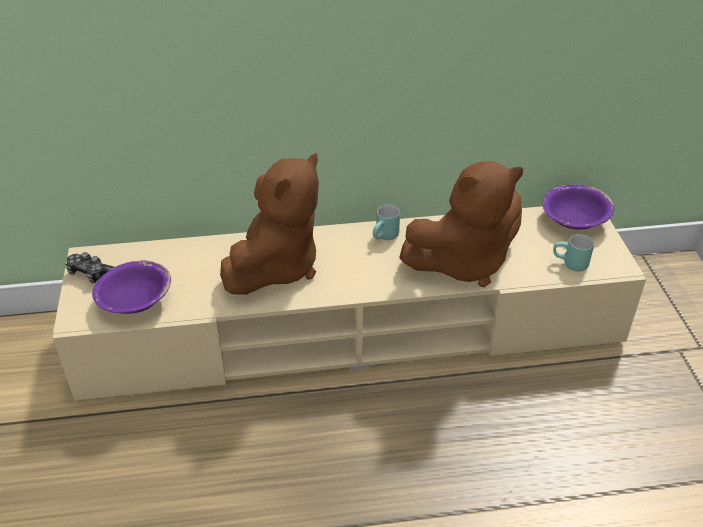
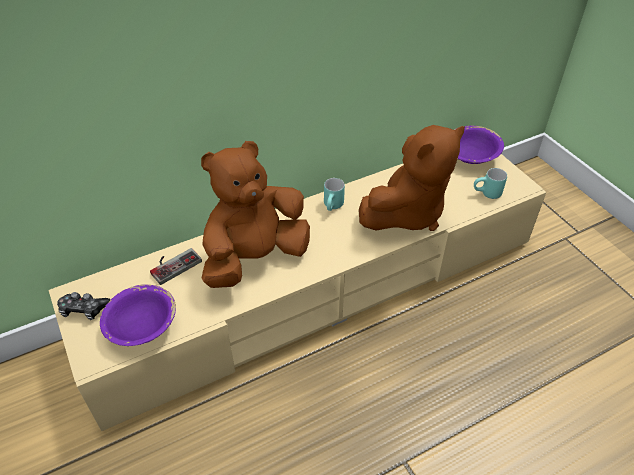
camera: 20 degrees left, 5 degrees up
brown plush toy [220,153,319,295] -> brown plush toy turned 135 degrees counterclockwise [201,141,310,288]
none -> game controller [150,248,202,285]

